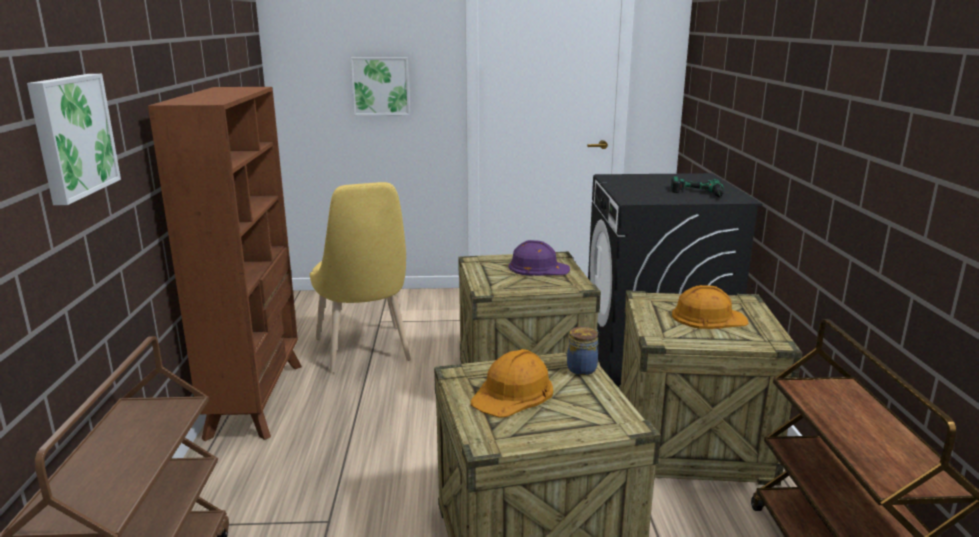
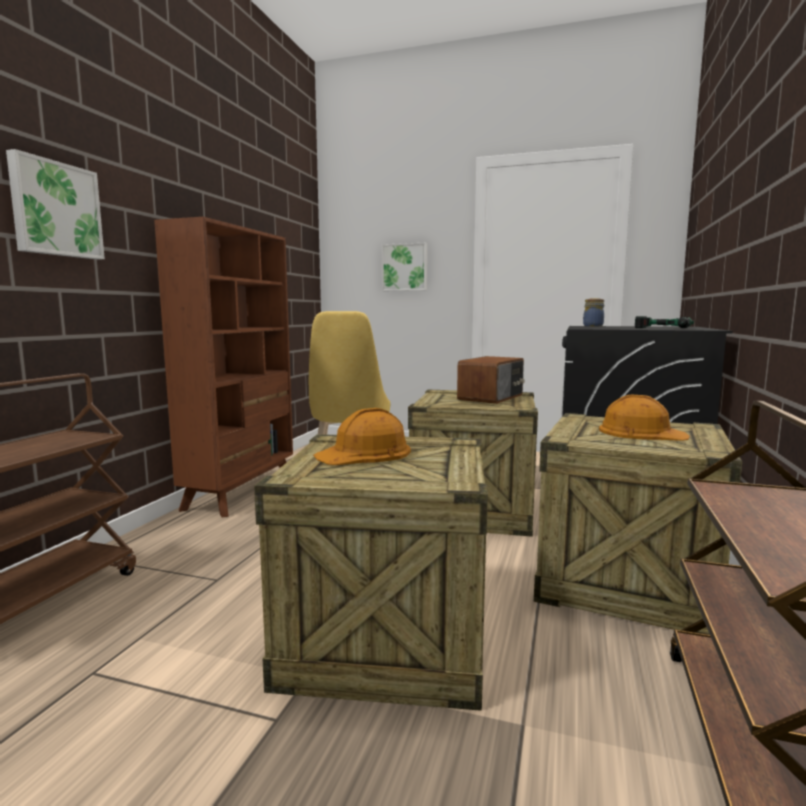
camera: 20 degrees right, 10 degrees down
purple hard hat [509,240,570,276] -> radio [457,356,524,404]
jar [567,327,598,375] -> jar moved to [583,298,604,326]

